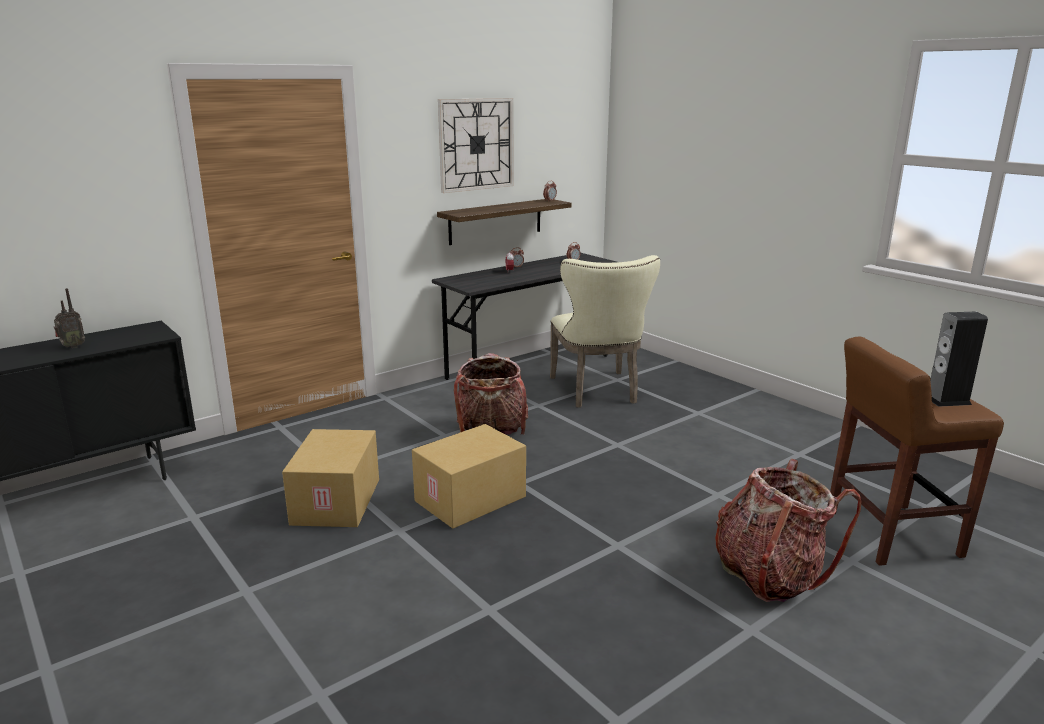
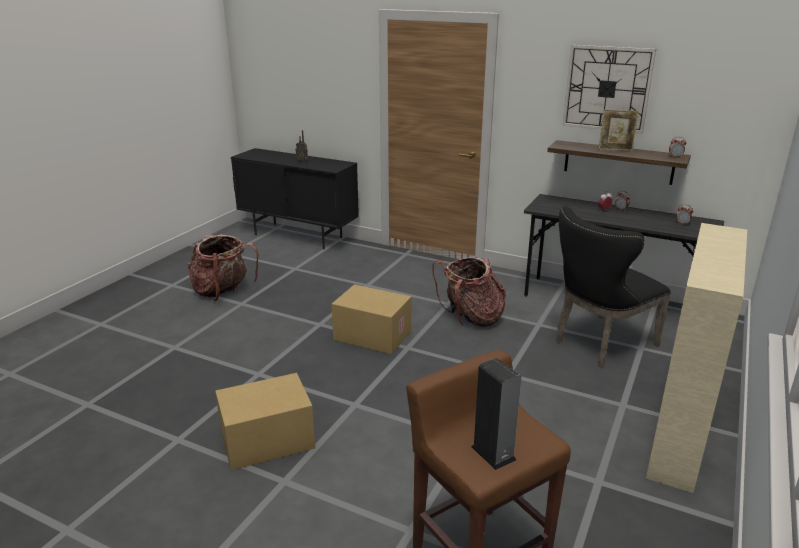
camera: 65 degrees right, 5 degrees up
cardboard box [282,429,379,527] -> cardboard box moved to [215,373,315,470]
beige chair [550,255,660,408] -> black chair [556,207,671,367]
backpack [715,459,861,602] -> backpack moved to [187,234,258,301]
none -> picture frame [599,109,639,151]
none -> beige bookcase [646,223,747,493]

